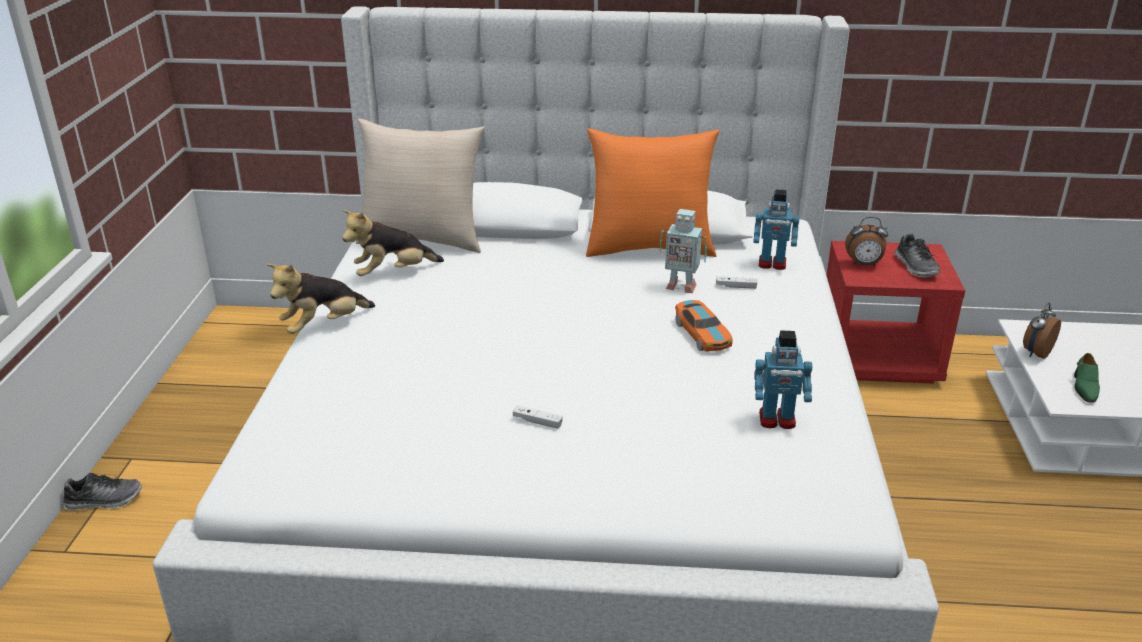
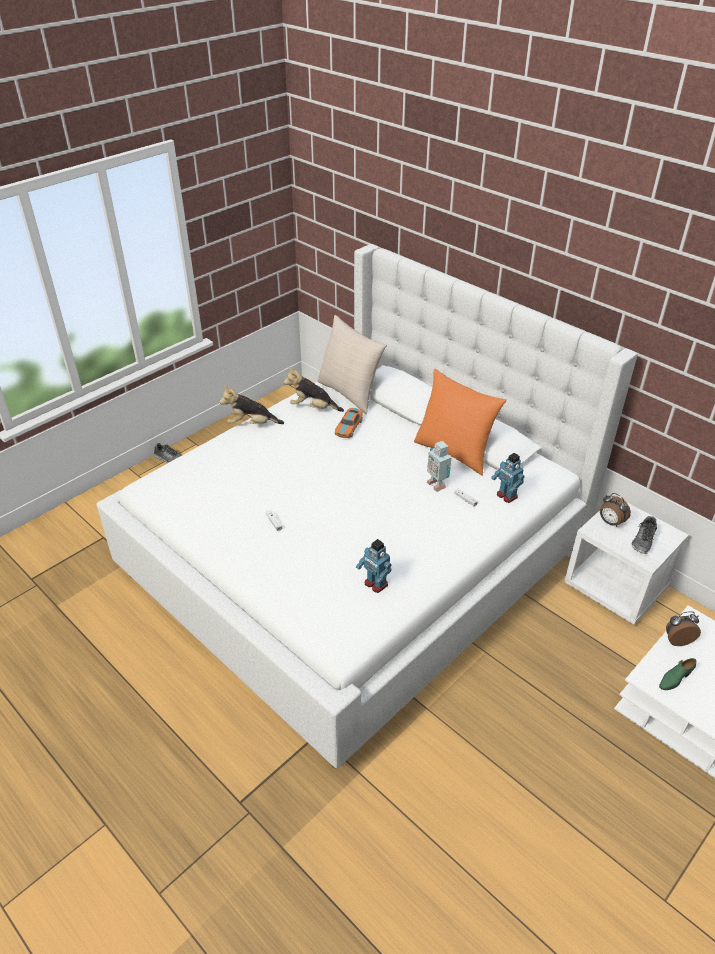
camera: 40 degrees right, 10 degrees up
toy car [675,300,732,352] -> toy car moved to [335,408,363,438]
red nightstand [826,241,966,384] -> white nightstand [564,501,689,625]

